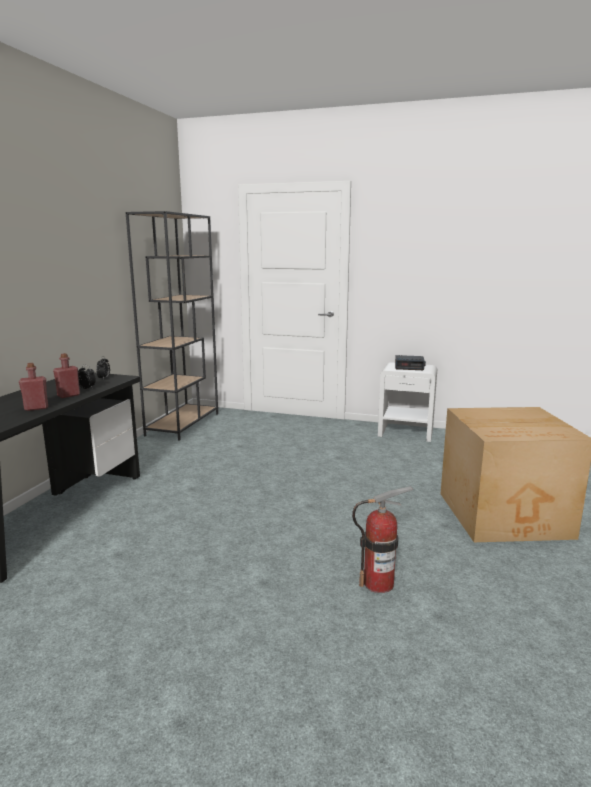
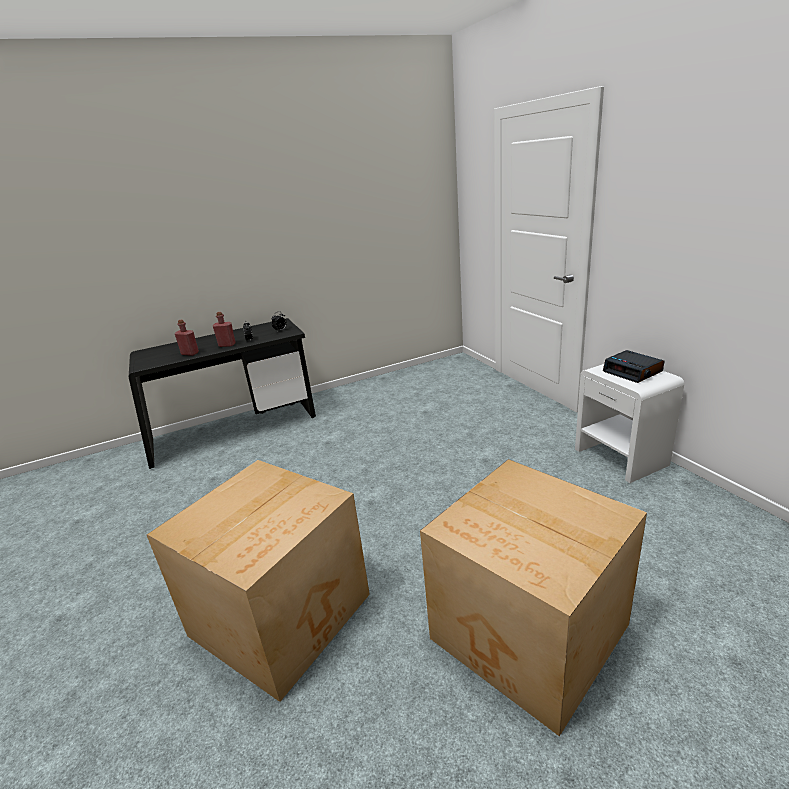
camera: 50 degrees right, 10 degrees up
bookcase [126,211,218,440] -> none
fire extinguisher [352,486,412,593] -> cardboard box [147,460,370,702]

